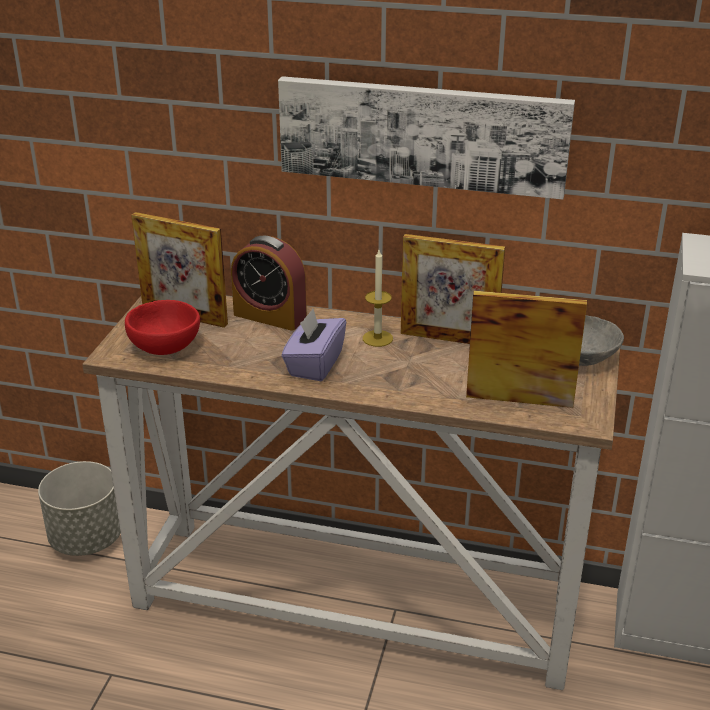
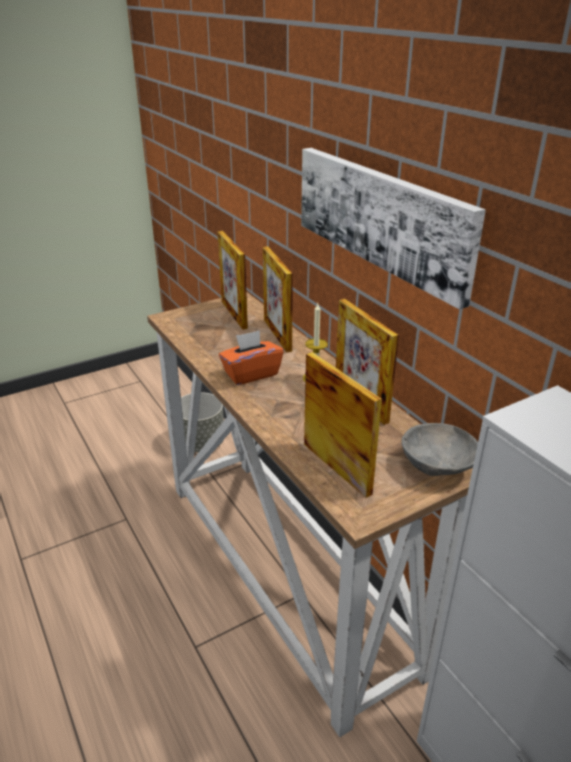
camera: 45 degrees right, 0 degrees up
red bowl [125,300,200,355] -> none
alarm clock [231,235,307,331] -> picture frame [263,246,293,353]
purple tissue box [282,309,346,381] -> orange tissue box [219,330,284,385]

